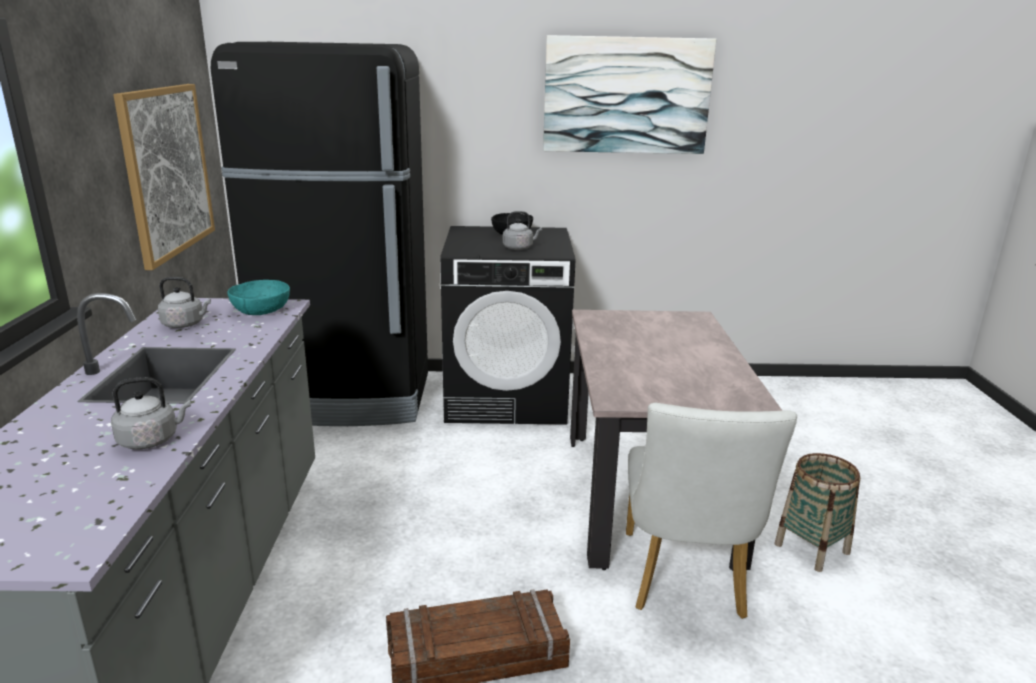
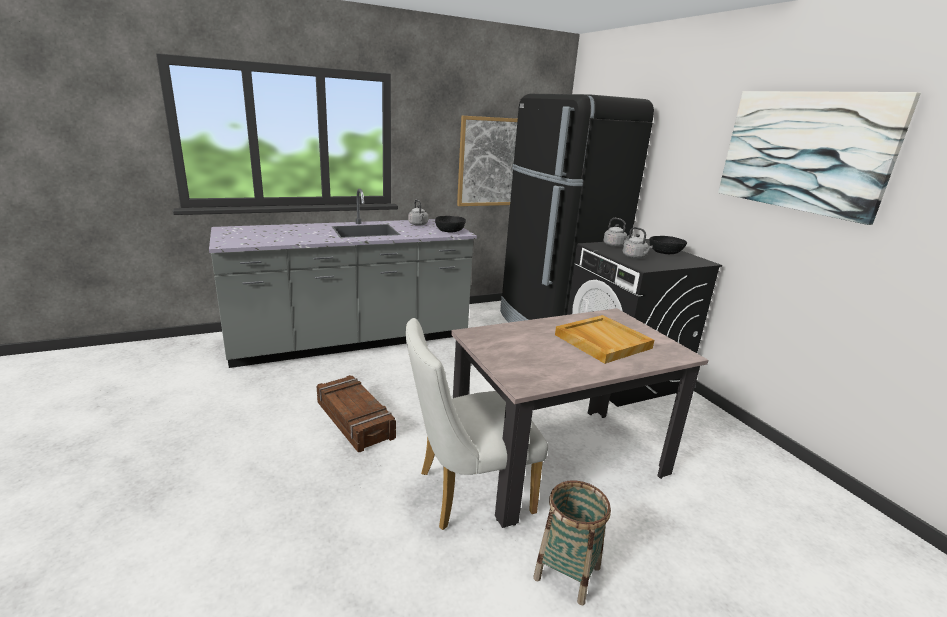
camera: 65 degrees right, 0 degrees up
grey kettle [111,377,191,449] -> grey kettle moved to [603,218,633,247]
turquoise bowl [227,280,290,315] -> black bowl [435,216,466,233]
none -> beige tray [555,315,654,364]

